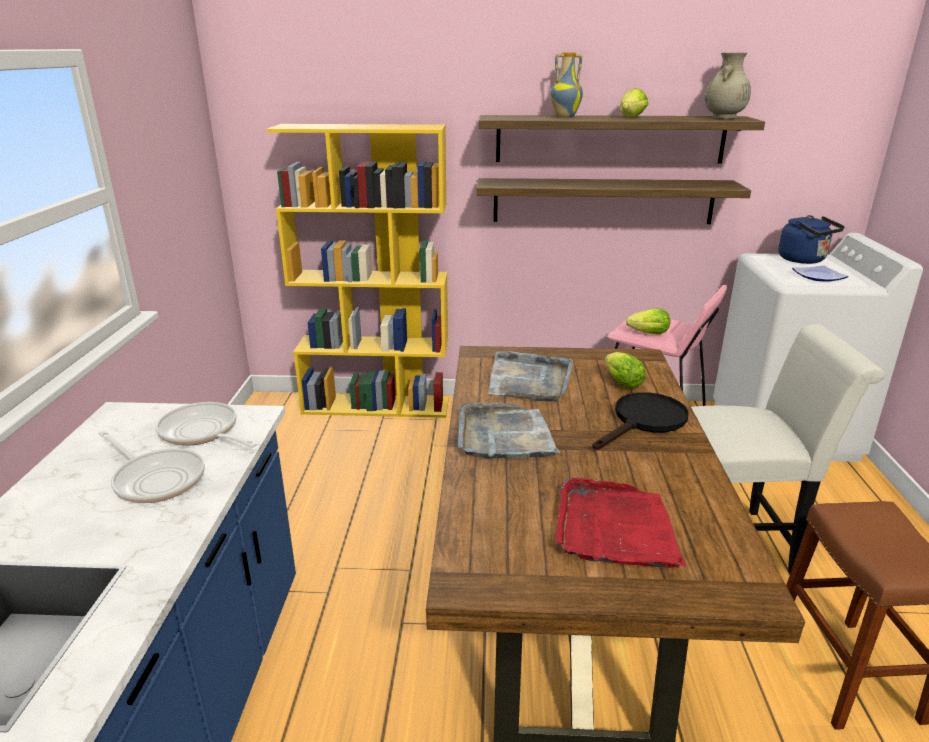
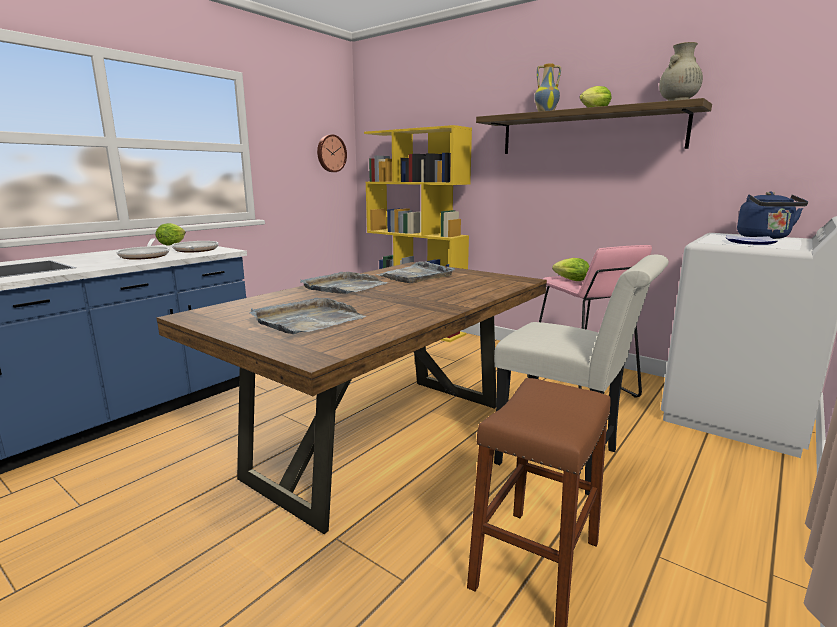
camera: 35 degrees right, 10 degrees down
shelf [477,178,751,224] -> none
red tray [555,478,686,568] -> grey tray [249,298,366,335]
black frying pan [592,392,689,450] -> none
lettuce [605,352,646,388] -> lettuce moved to [155,223,186,246]
none -> wall clock [317,134,347,172]

